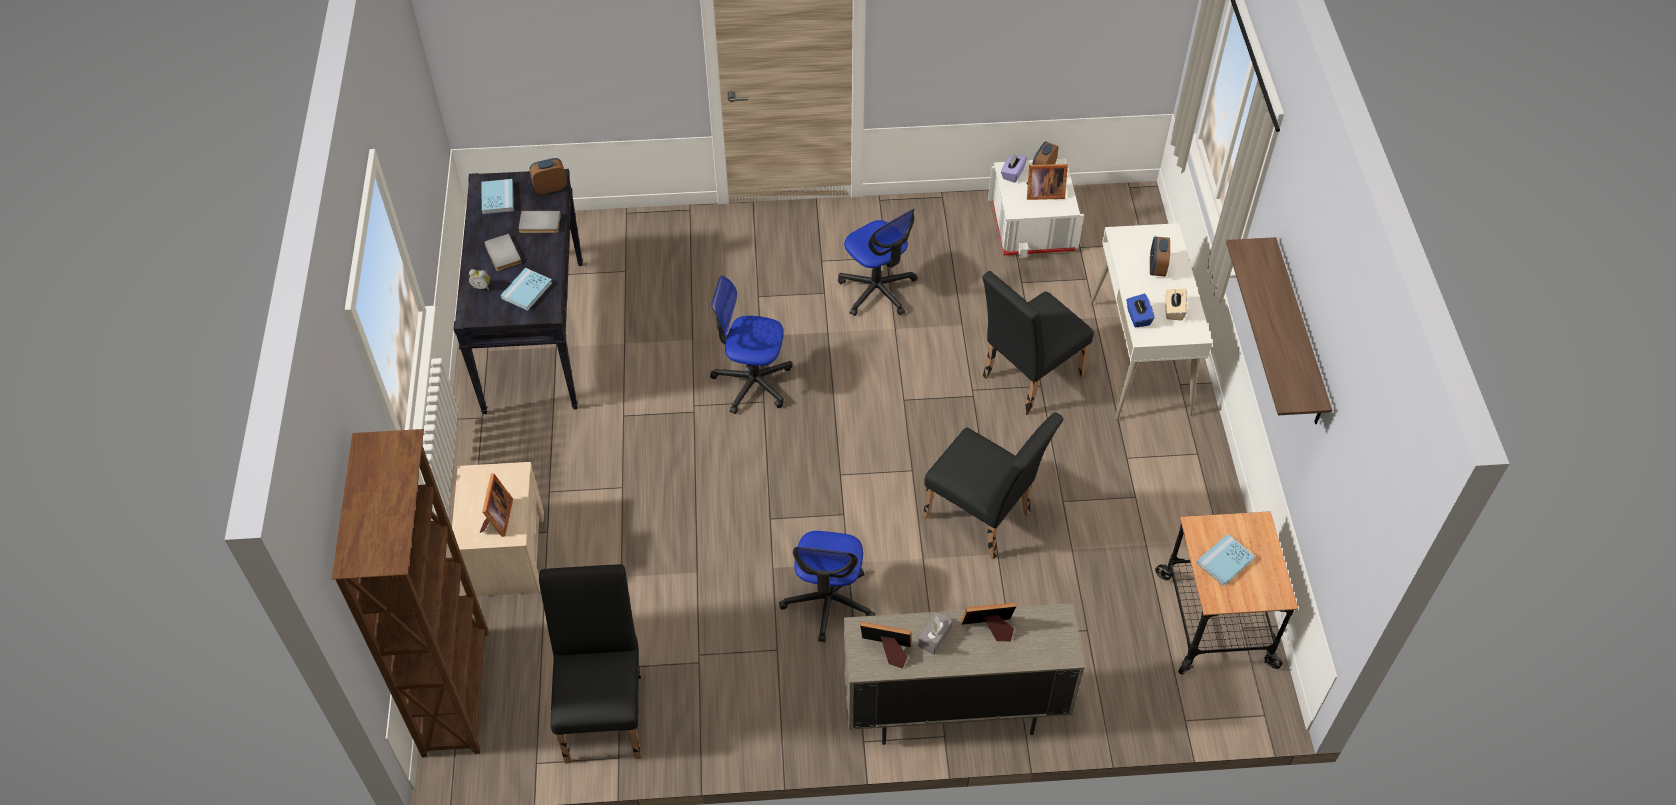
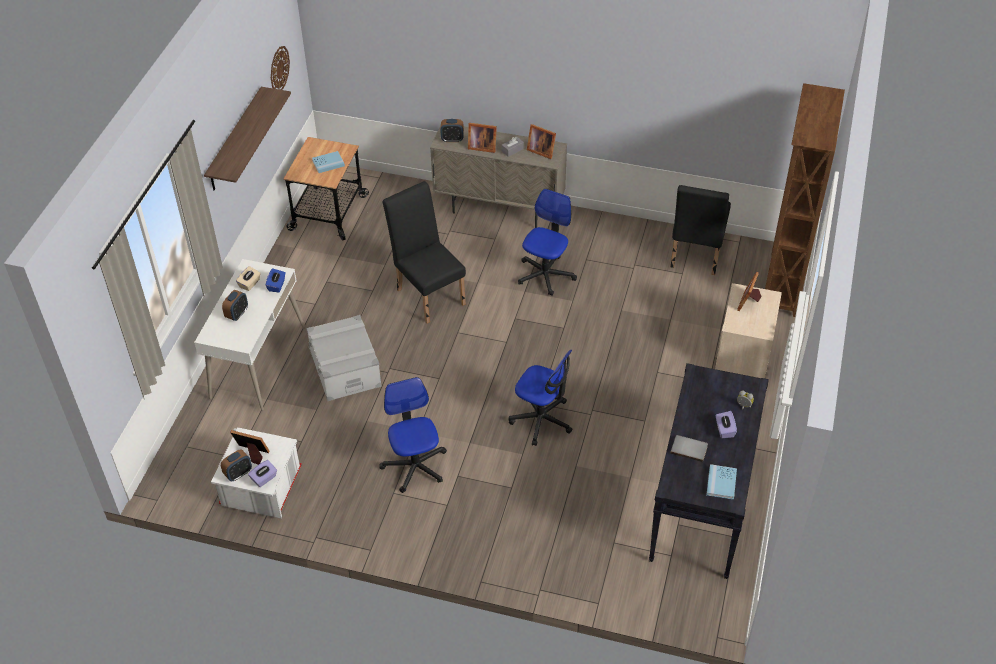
camera: 160 degrees left, 5 degrees down
grey book [484,234,522,271] -> purple tissue box [716,411,737,438]
blue book [501,268,552,311] -> none
alarm clock [530,158,567,194] -> alarm clock moved to [440,119,464,142]
black chair [982,271,1094,415] -> grey storage box [306,315,382,401]
none -> wall clock [271,46,290,90]

